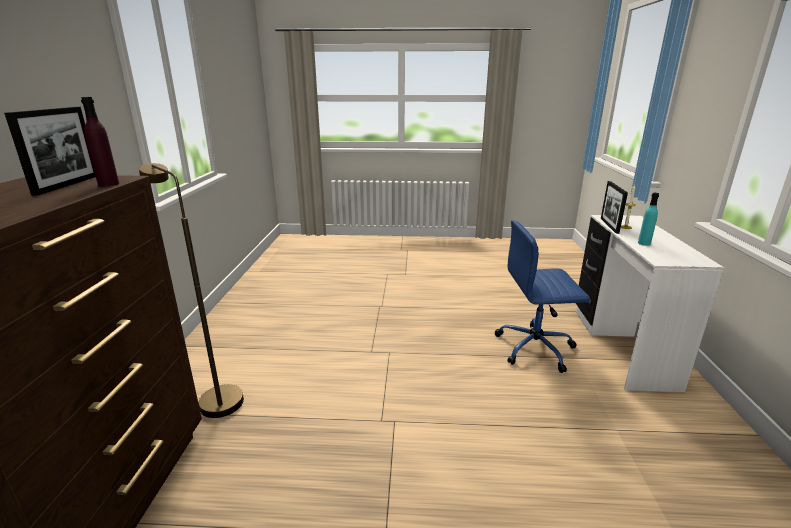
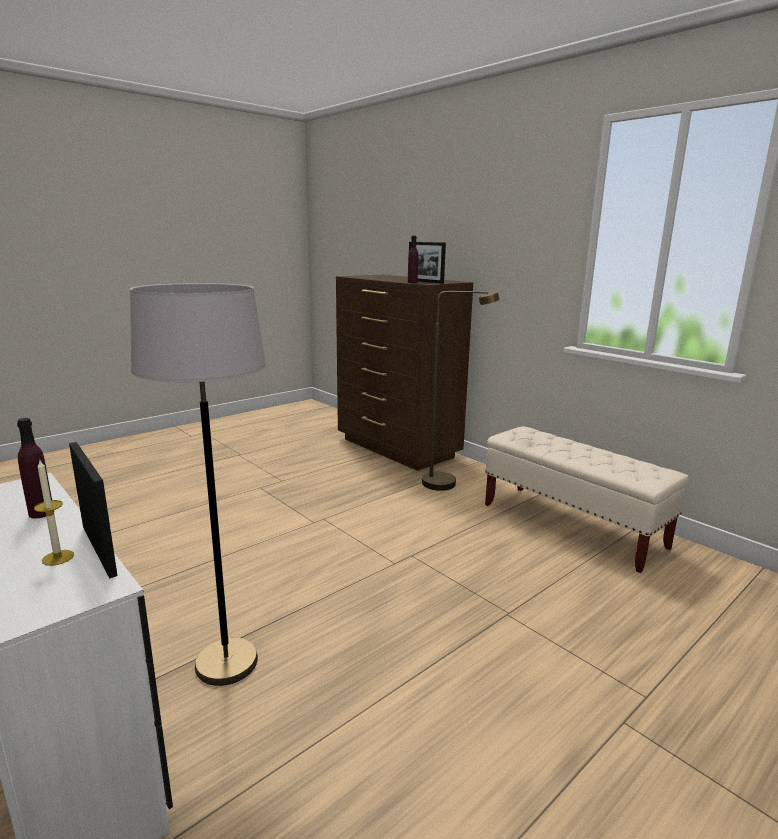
camera: 135 degrees right, 5 degrees down
blue office chair [495,220,590,373] -> grey floor lamp [130,283,266,686]
turquoise bottle [638,193,659,246] -> purple bottle [17,418,52,518]
none -> beige bench [485,426,689,573]

